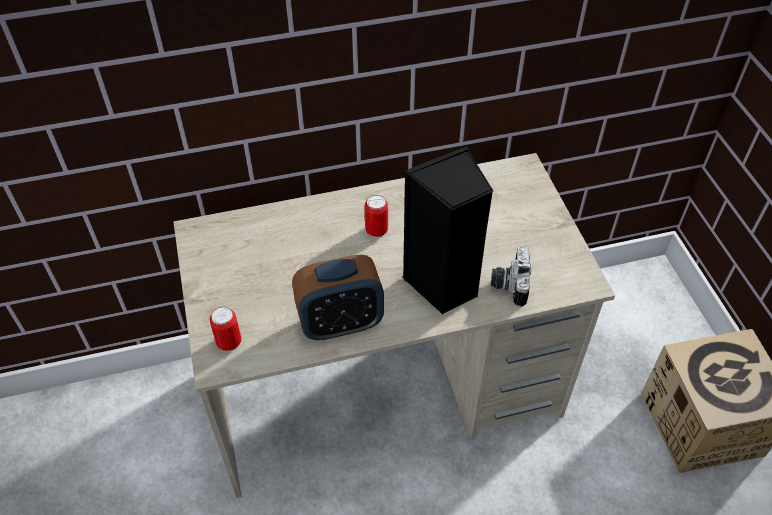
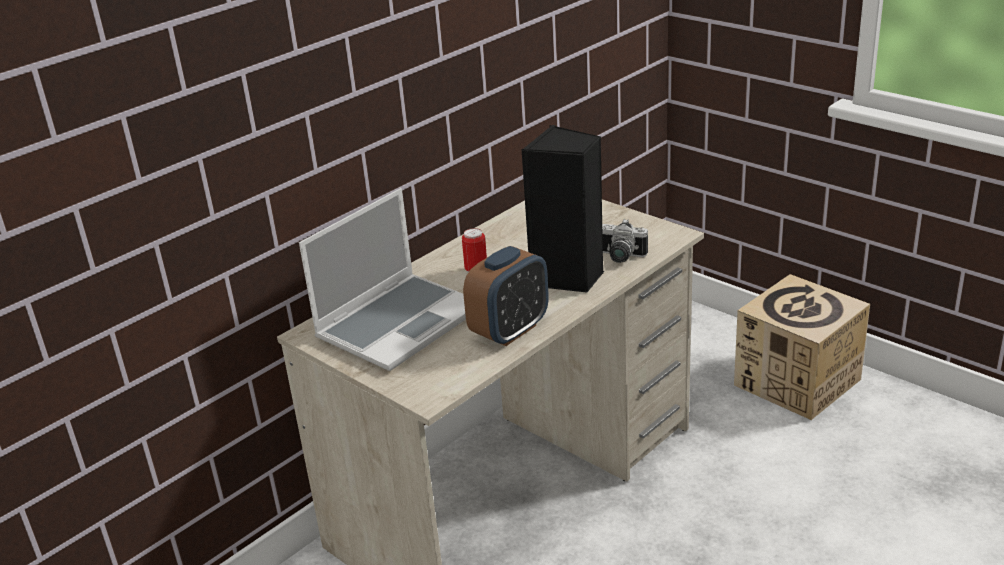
camera: 30 degrees left, 20 degrees down
can [210,307,241,351] -> none
camera [491,246,531,307] -> camera turned 45 degrees counterclockwise [602,219,648,263]
none -> laptop [299,188,466,371]

